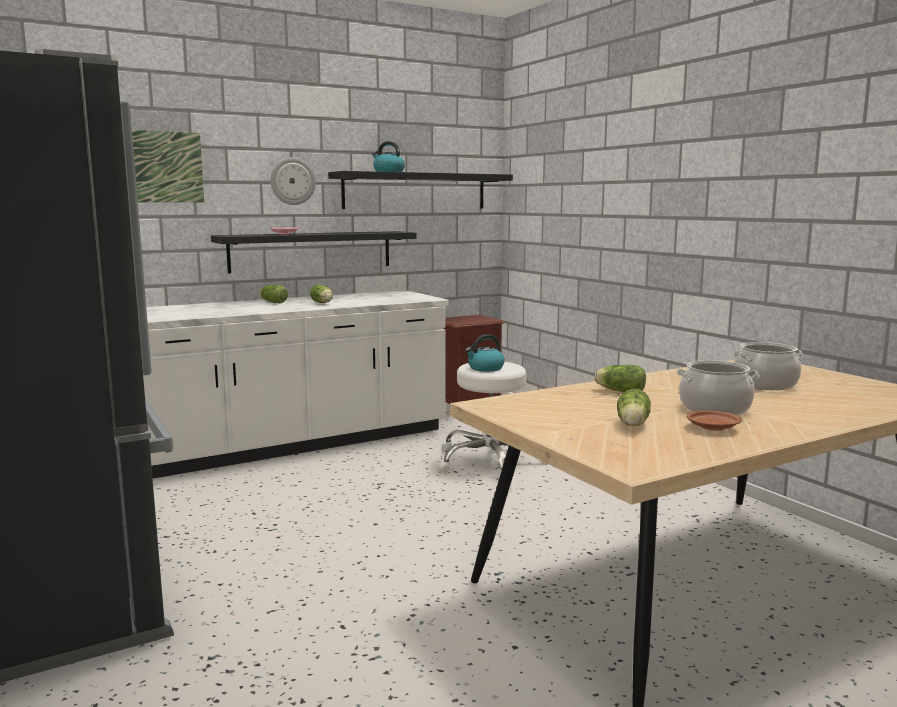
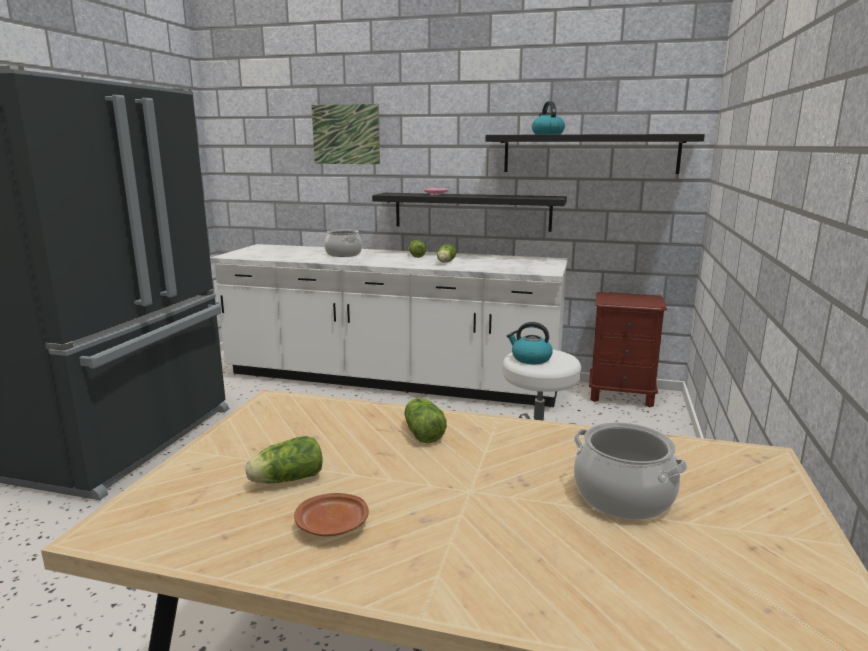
camera: 45 degrees right, 5 degrees up
wall clock [270,157,316,205] -> none
cooking pot [676,360,760,415] -> cooking pot moved to [324,230,362,257]

